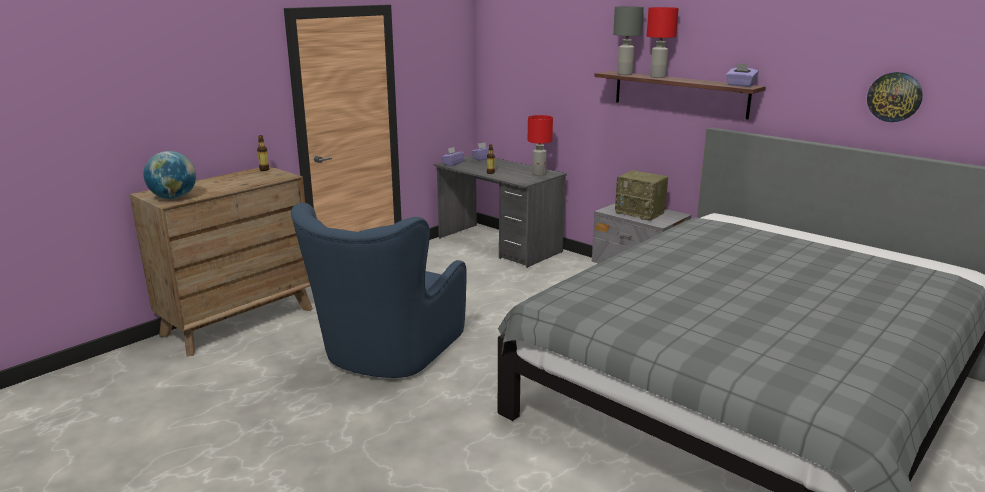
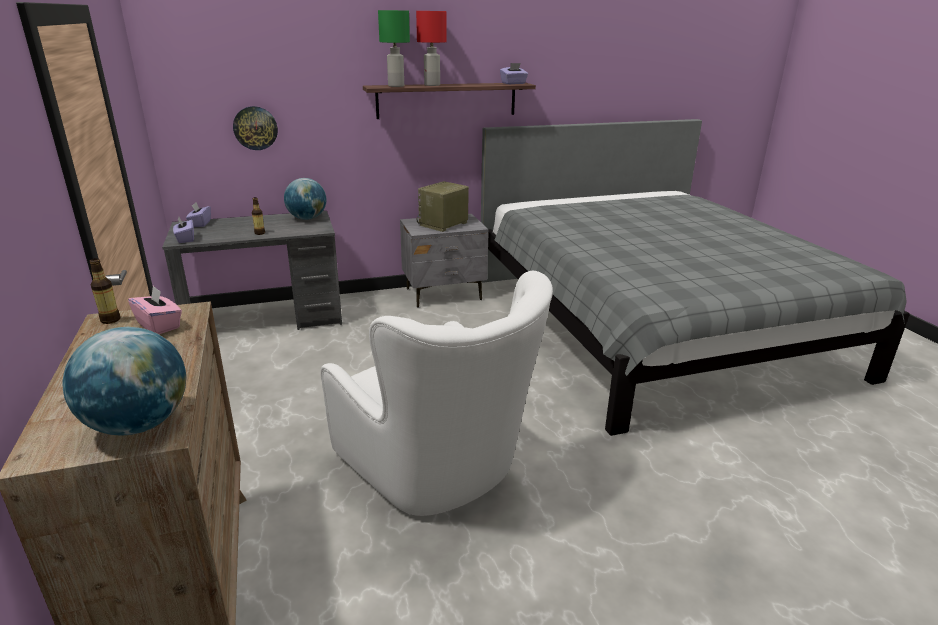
camera: 60 degrees left, 5 degrees up
blue armchair [291,203,467,378] -> white armchair [320,271,553,516]
red table lamp [528,115,553,176] -> globe [284,178,326,220]
grey table lamp [613,6,644,75] -> green table lamp [378,10,410,87]
radio [615,170,668,221] -> radio turned 150 degrees clockwise [416,181,469,232]
wall clock [867,72,923,122] -> wall clock moved to [233,106,278,150]
none -> pink tissue box [128,286,182,334]

